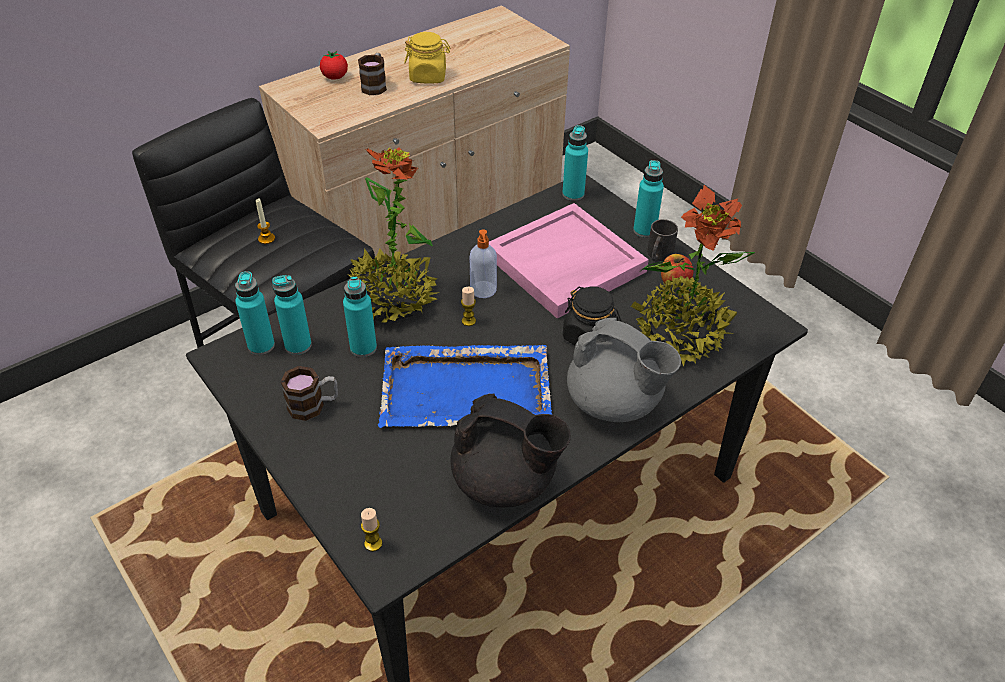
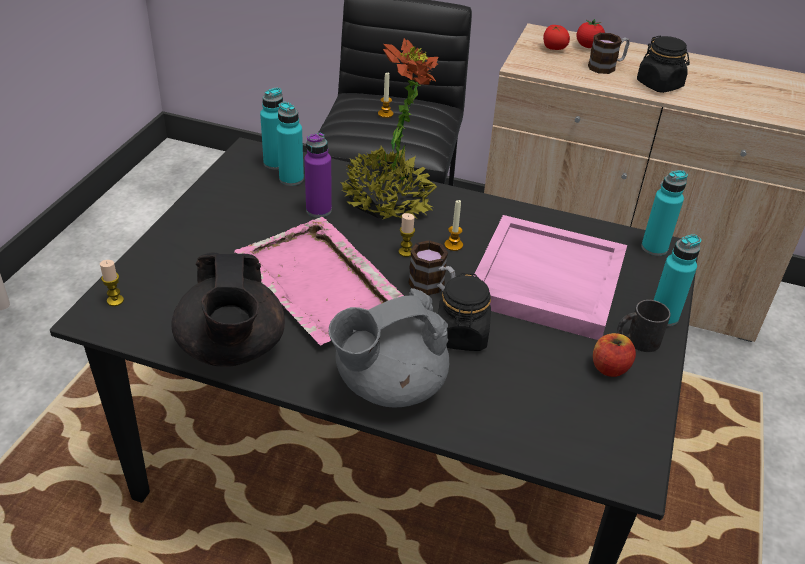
camera: 55 degrees right, 5 degrees down
mug [280,366,338,421] -> mug moved to [408,240,455,295]
turquoise bottle [343,276,377,357] -> purple bottle [304,133,332,218]
blue tray [378,345,552,428] -> pink tray [234,217,403,345]
yellow jar [404,32,450,84] -> black jar [637,36,690,93]
soap dispenser [470,229,497,298] -> candle [444,199,463,251]
grey teapot [567,318,681,422] -> grey teapot turned 60 degrees clockwise [329,288,449,407]
potted plant [631,185,755,367] -> none
none -> tomato [543,25,570,50]

